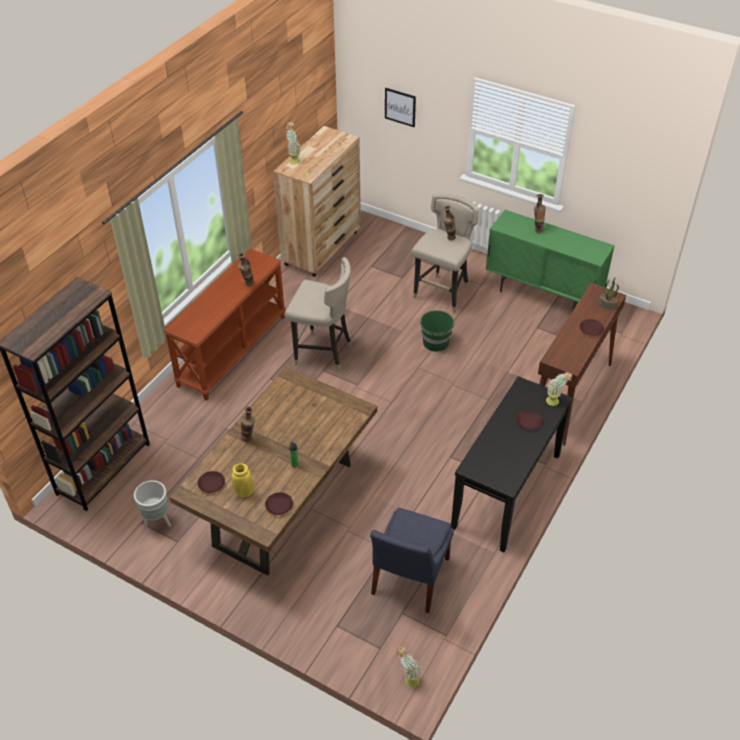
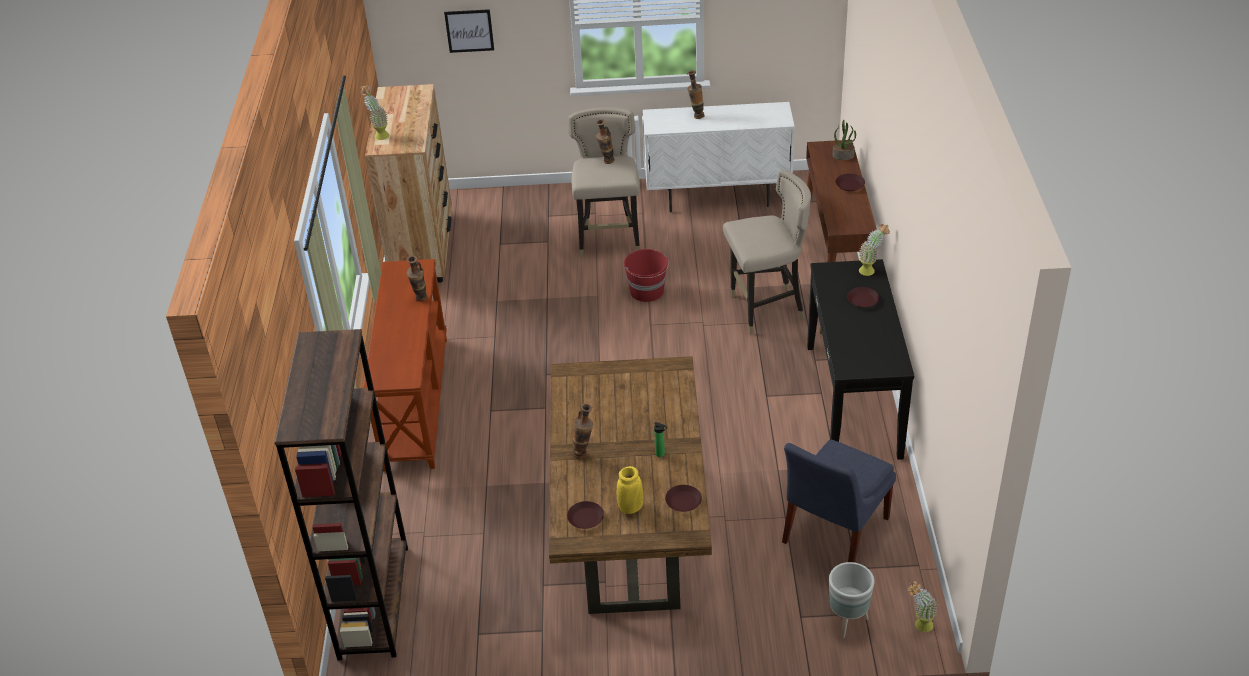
camera: 30 degrees left, 5 degrees down
grey planter [134,480,171,529] -> grey planter moved to [829,562,875,638]
beige stool [285,257,352,372] -> beige stool moved to [723,170,811,334]
blue chair [370,508,454,613] -> blue chair turned 45 degrees clockwise [782,440,896,562]
green bucket [420,310,455,352] -> red bucket [624,249,669,302]
green cabinet [485,210,615,311] -> white cabinet [643,102,795,212]

